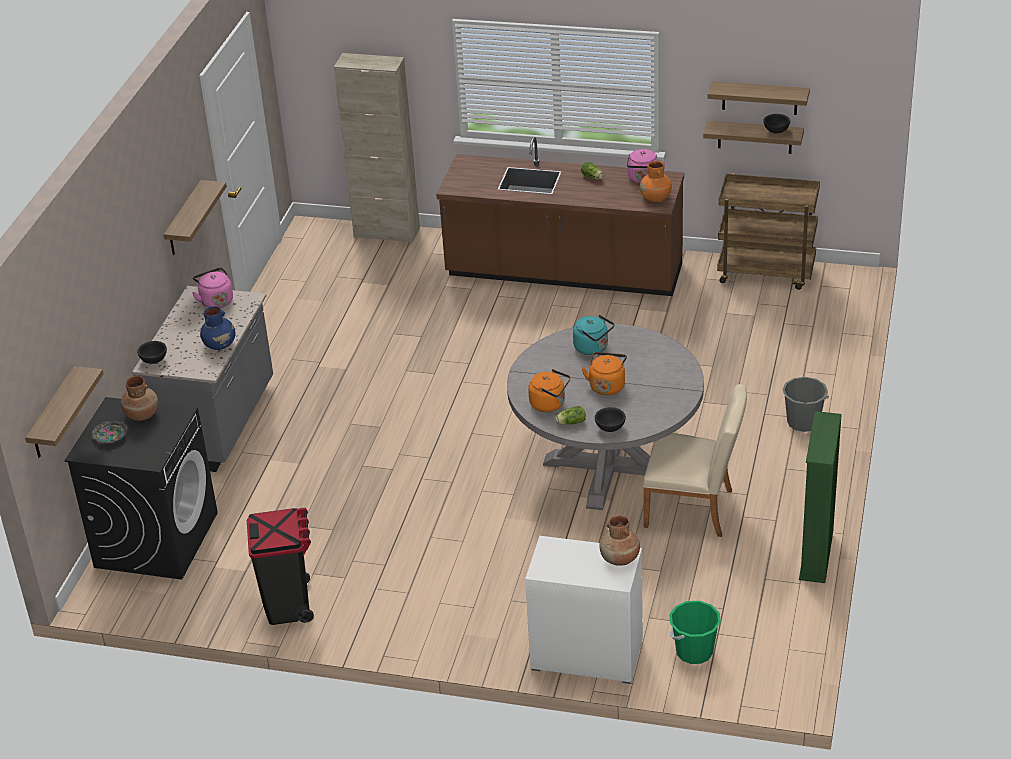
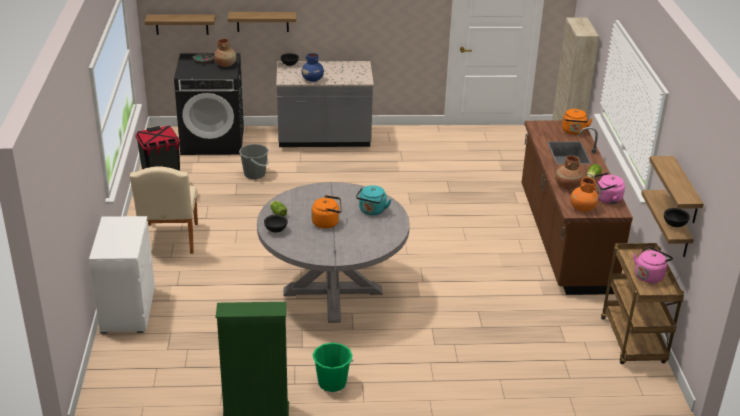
camera: 70 degrees right, 5 degrees down
shelf [163,180,227,255] -> shelf moved to [227,12,296,32]
pink kettle [192,267,233,308] -> pink kettle moved to [633,246,673,283]
orange kettle [528,369,570,412] -> orange kettle moved to [562,109,593,135]
brown vase [599,515,640,566] -> brown vase moved to [555,155,582,189]
beige chair [643,384,747,537] -> beige chair moved to [130,166,198,254]
green bucket [669,601,721,664] -> green bucket moved to [312,342,353,392]
grey bucket [782,377,829,432] -> grey bucket moved to [239,144,269,179]

